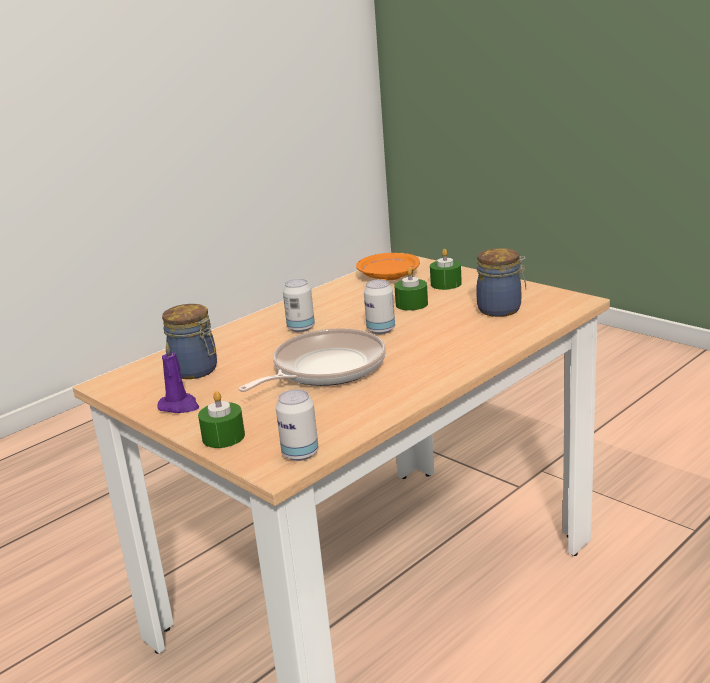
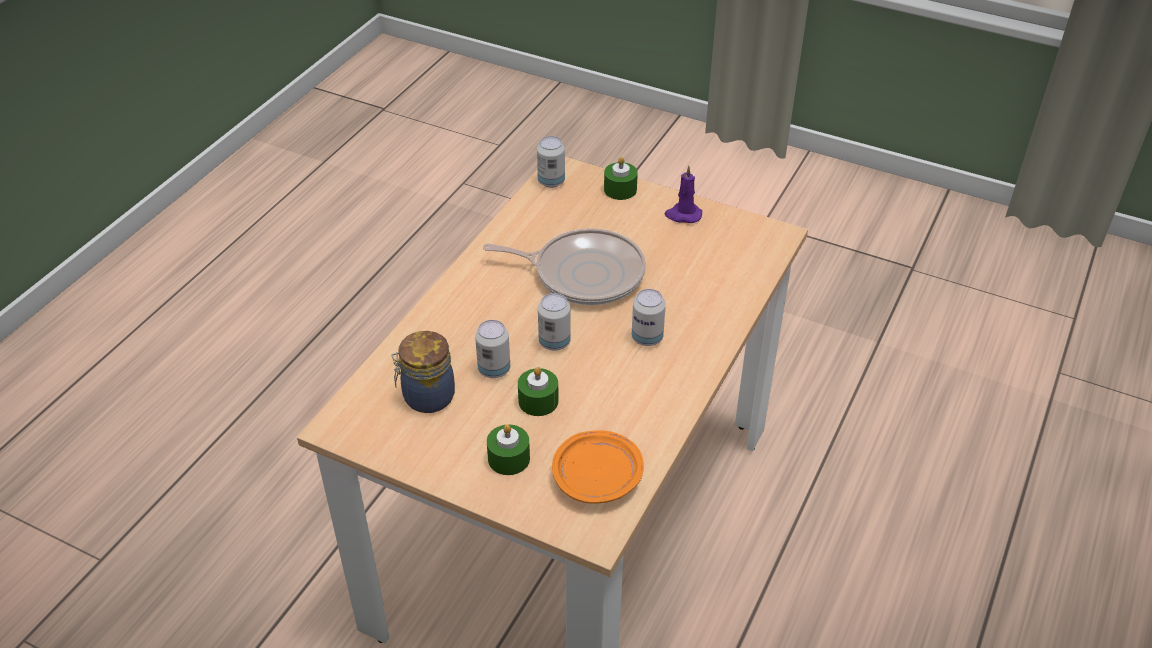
camera: 160 degrees right, 20 degrees up
jar [162,304,217,379] -> none
frying pan [238,328,386,392] -> frying pan turned 105 degrees counterclockwise [483,228,646,305]
none -> can [475,320,510,378]

